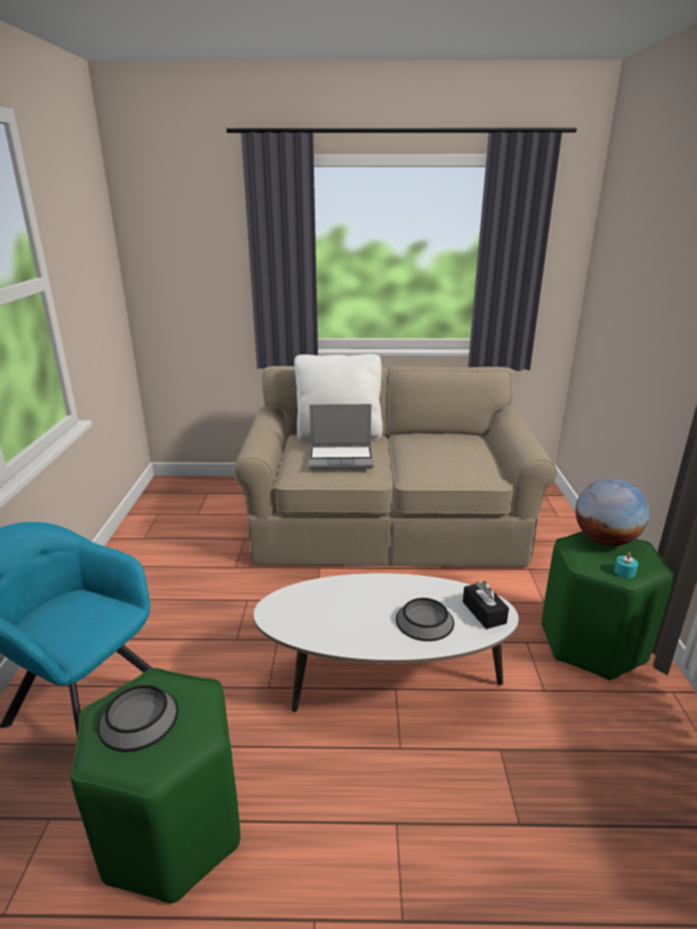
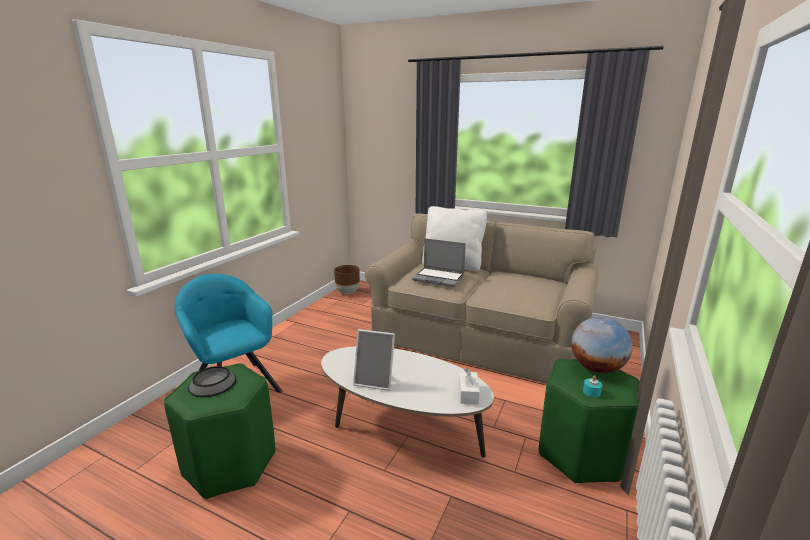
camera: 25 degrees right, 5 degrees down
bowl [396,598,454,641] -> none
black tissue box [463,581,509,629] -> white tissue box [459,368,480,405]
none -> brown planter [334,265,360,294]
none -> picture frame [353,329,395,391]

